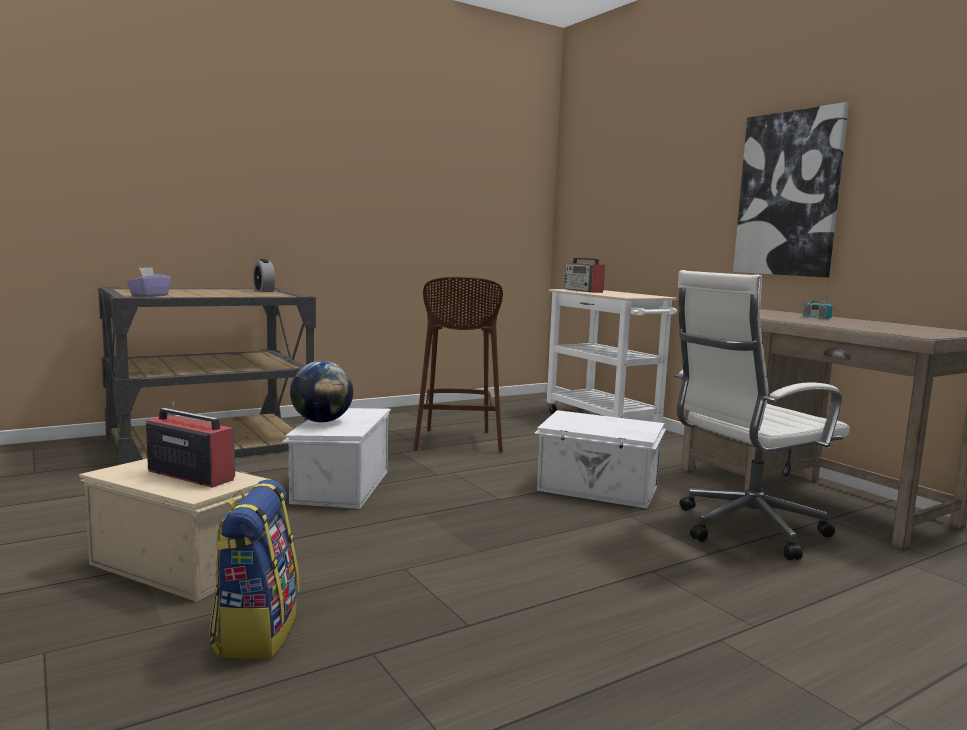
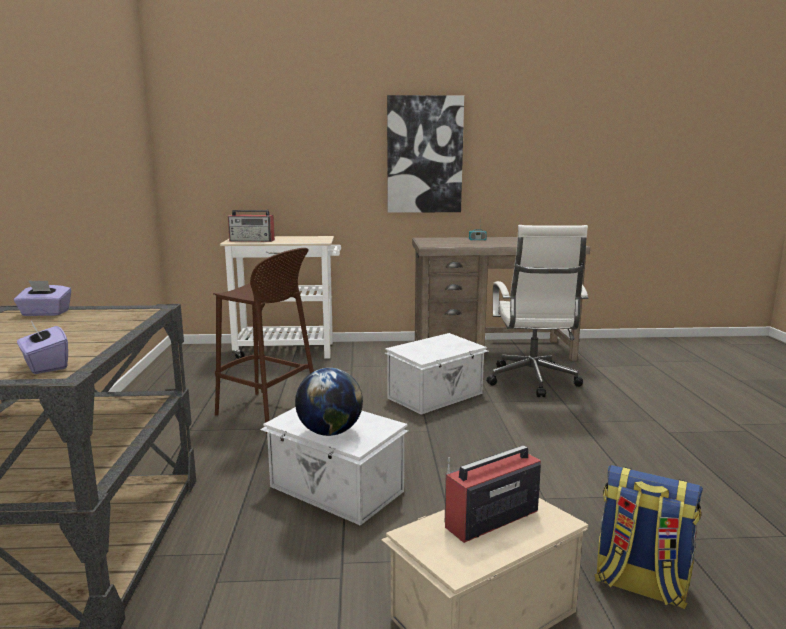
camera: 60 degrees left, 5 degrees up
alarm clock [253,259,275,292] -> purple tissue box [14,280,71,316]

